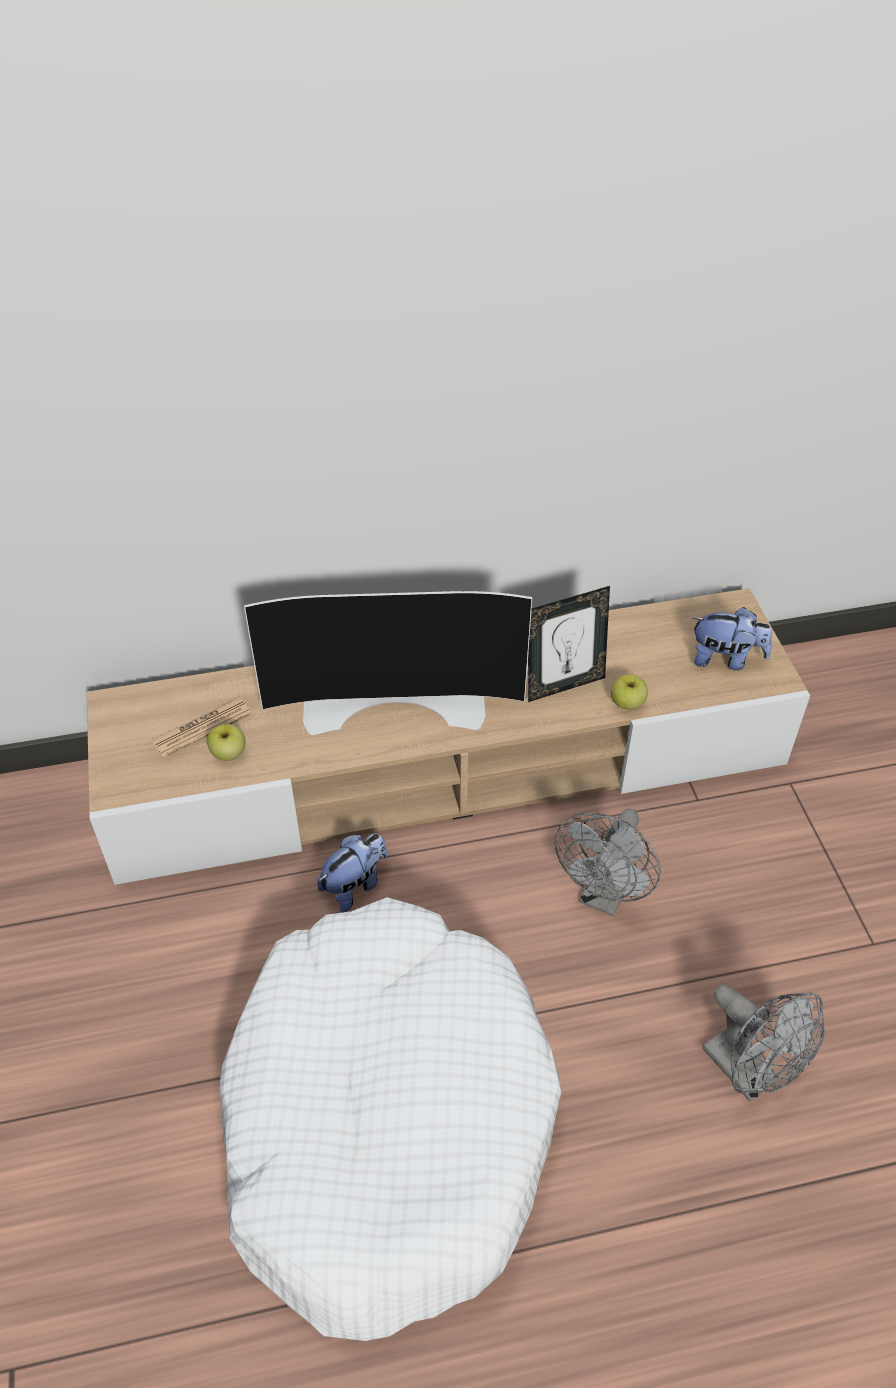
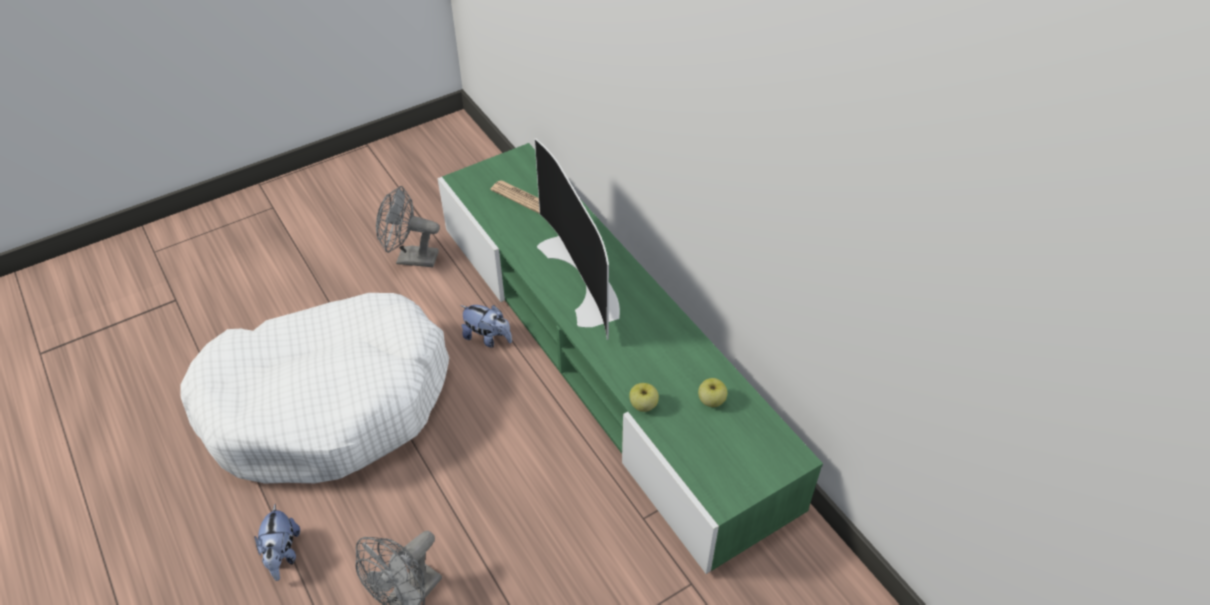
camera: 70 degrees right, 0 degrees up
beige tv stand [87,588,810,885] -> green tv stand [438,143,823,574]
apple [207,724,246,761] -> apple moved to [698,378,727,407]
picture frame [528,586,610,702] -> none
grey fan [555,809,661,916] -> grey fan moved to [376,186,440,267]
plush toy [693,607,772,671] -> plush toy moved to [254,504,300,581]

